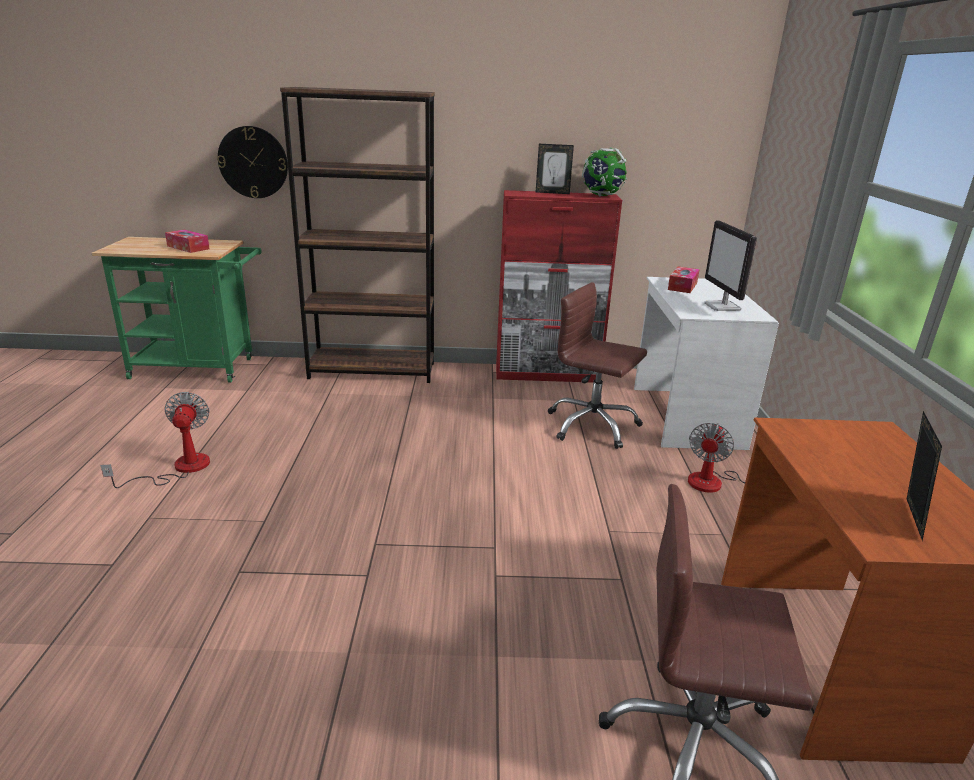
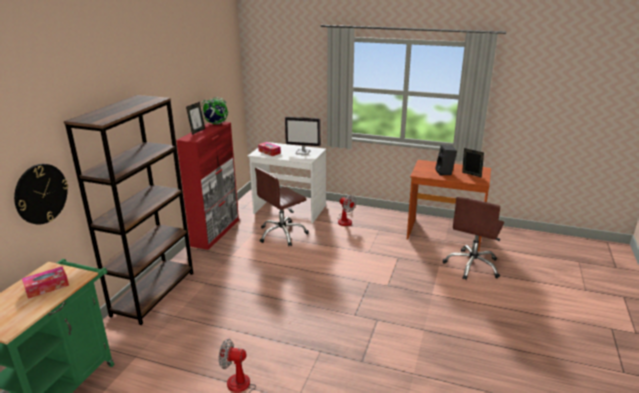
camera: 70 degrees left, 0 degrees up
none -> black speaker [436,145,457,175]

